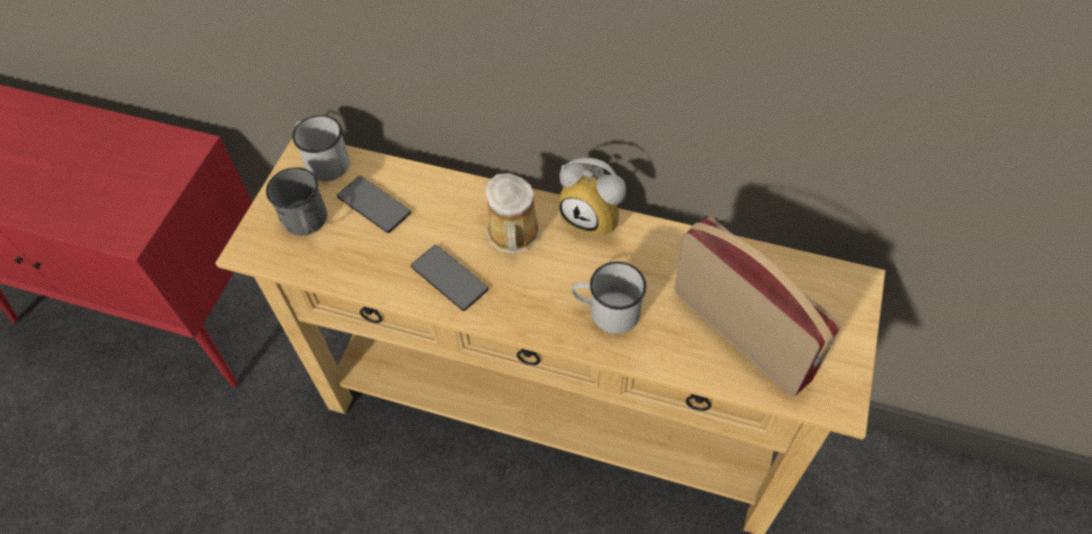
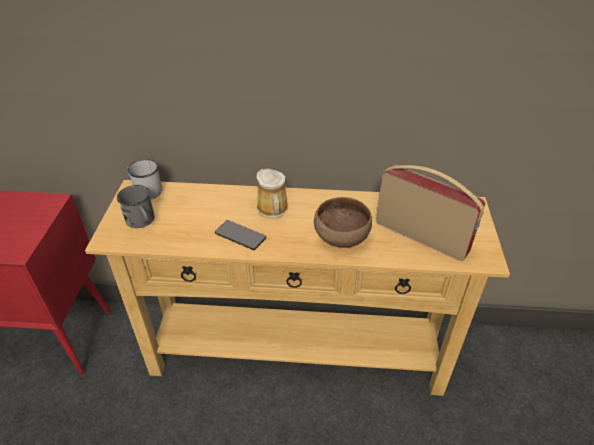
camera: 15 degrees left, 15 degrees down
phone [337,176,411,233] -> none
alarm clock [559,158,626,238] -> none
white mug [572,262,646,334] -> brown bowl [314,197,372,248]

